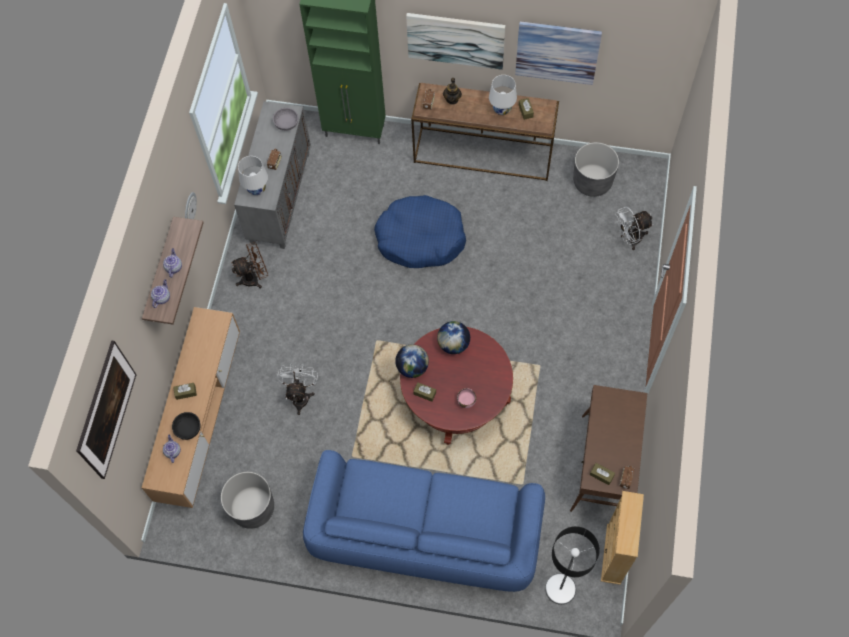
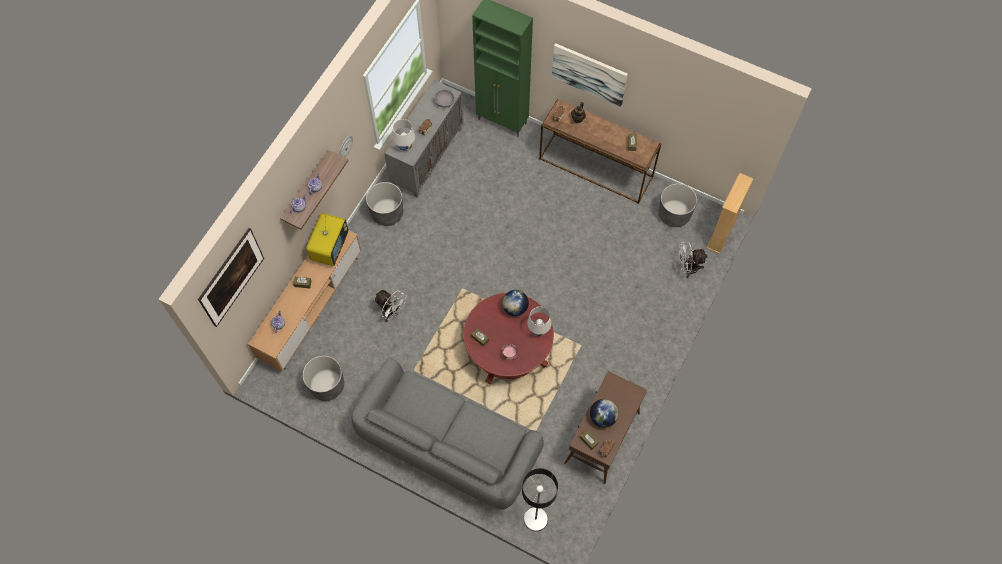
camera: 15 degrees right, 0 degrees up
black bowl [172,412,200,440] -> none
brown fan [231,242,268,288] -> grey planter [366,182,403,226]
white fan [277,364,318,415] -> white fan turned 105 degrees clockwise [374,289,406,322]
blue sofa [303,450,545,592] -> grey sofa [352,358,544,509]
blue dog bed [374,195,466,268] -> none
globe [395,344,429,378] -> globe moved to [590,399,619,428]
white table lamp [489,75,517,115] -> white table lamp moved to [527,307,551,336]
picture [515,21,602,85] -> none
beige bookcase [601,491,644,585] -> beige bookcase moved to [707,173,753,254]
none -> television [306,213,348,266]

